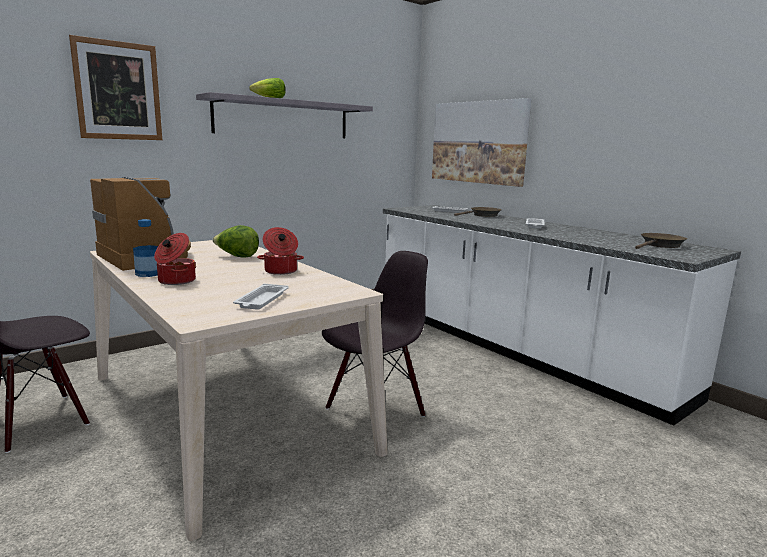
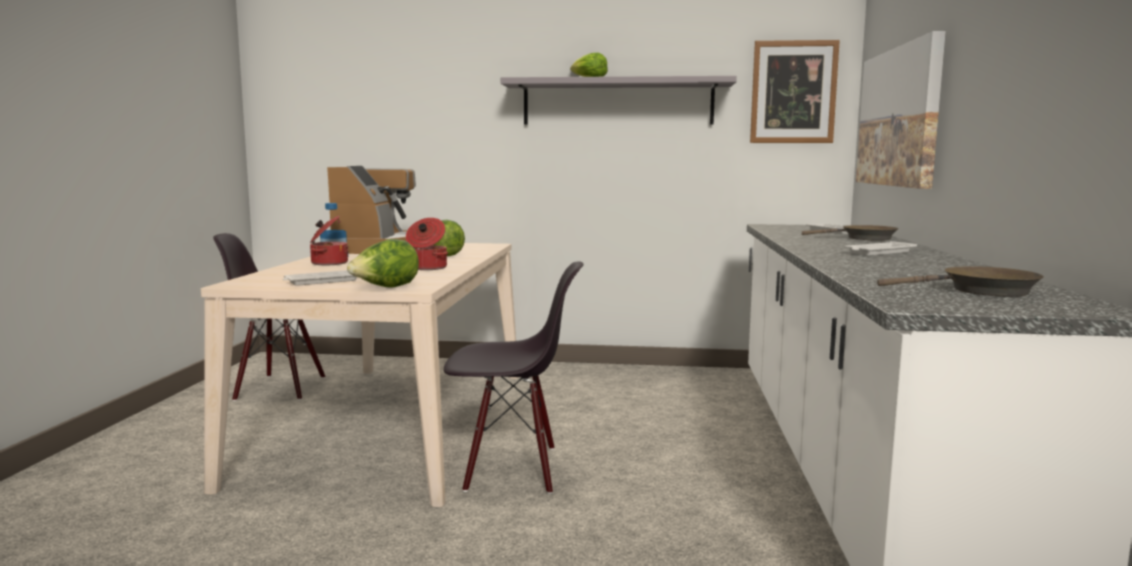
camera: 45 degrees right, 5 degrees down
picture [69,35,162,140] -> picture moved to [750,40,840,143]
none -> lettuce [347,239,419,288]

